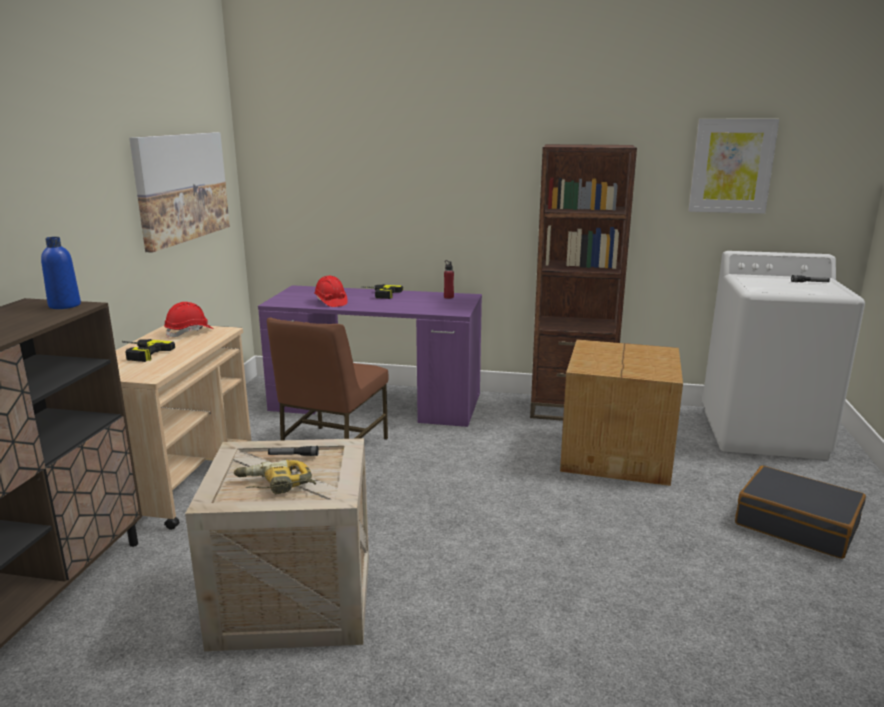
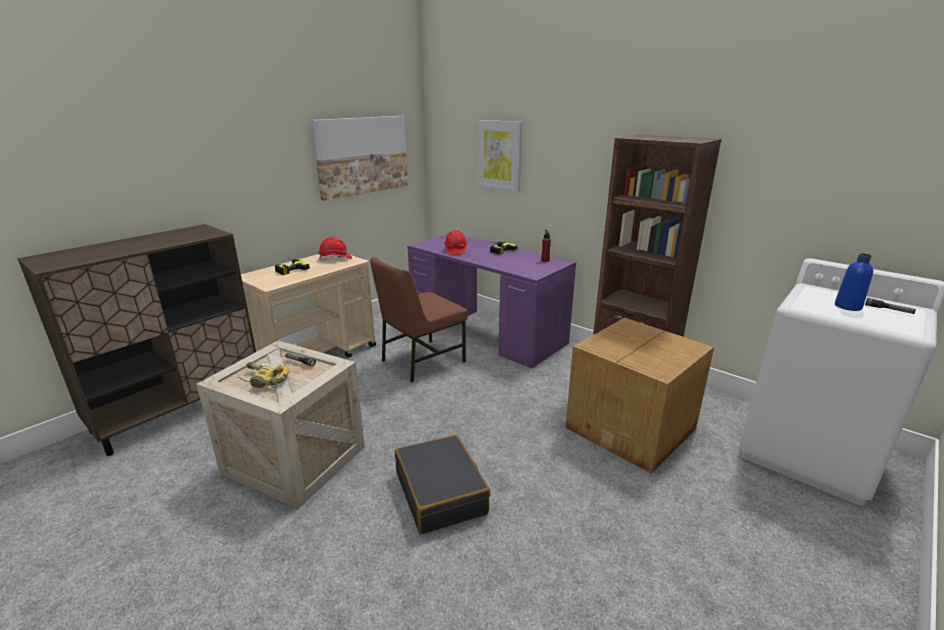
camera: 30 degrees right, 5 degrees up
blue bottle [41,237,81,309] -> blue bottle moved to [835,253,873,311]
picture [688,119,779,214] -> picture moved to [477,120,522,192]
black suitcase [735,466,866,559] -> black suitcase moved to [395,434,490,534]

